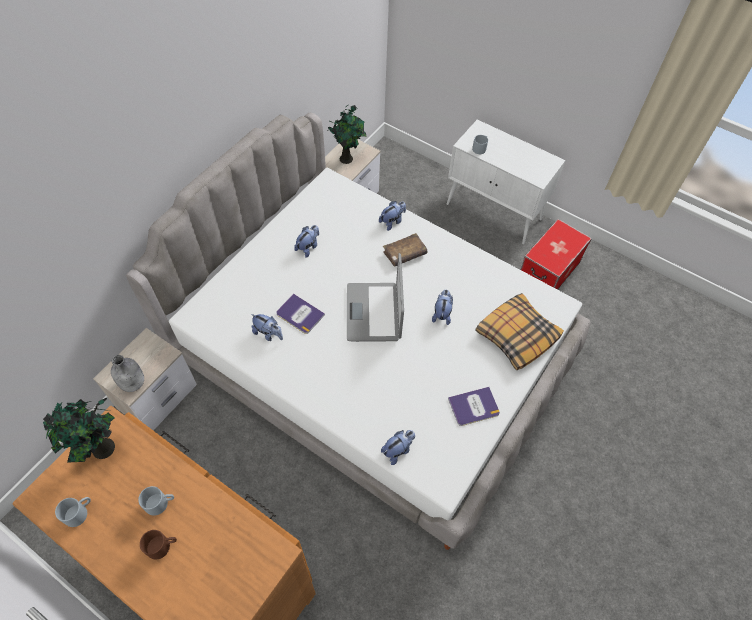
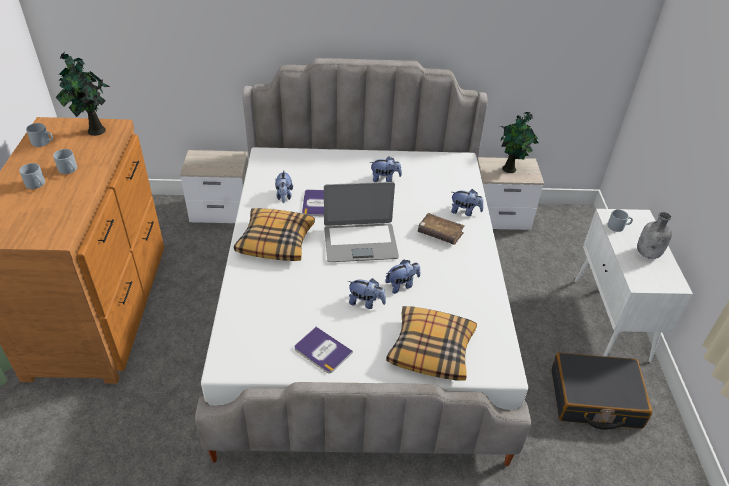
camera: 55 degrees right, 15 degrees down
grey bottle [111,355,144,392] -> grey bottle moved to [637,212,672,259]
brown mug [140,530,177,559] -> grey mug [19,163,45,189]
laptop [347,253,404,342] -> laptop turned 150 degrees counterclockwise [324,182,399,262]
plush toy [381,430,415,465] -> plush toy moved to [348,278,386,309]
storage box [521,219,592,290] -> black suitcase [551,352,652,430]
none -> pillow [234,208,315,261]

